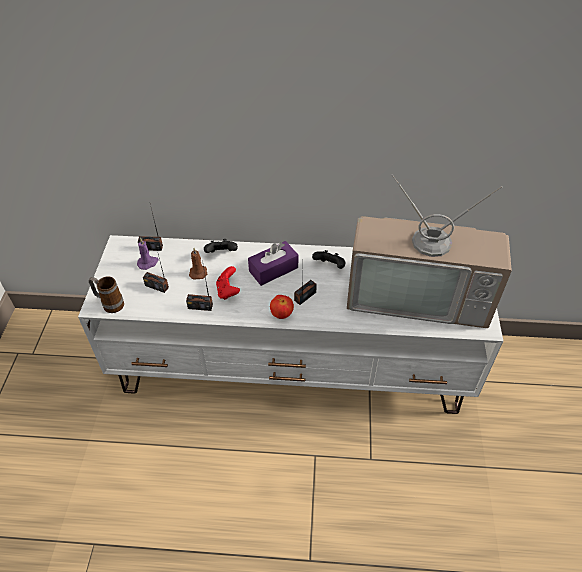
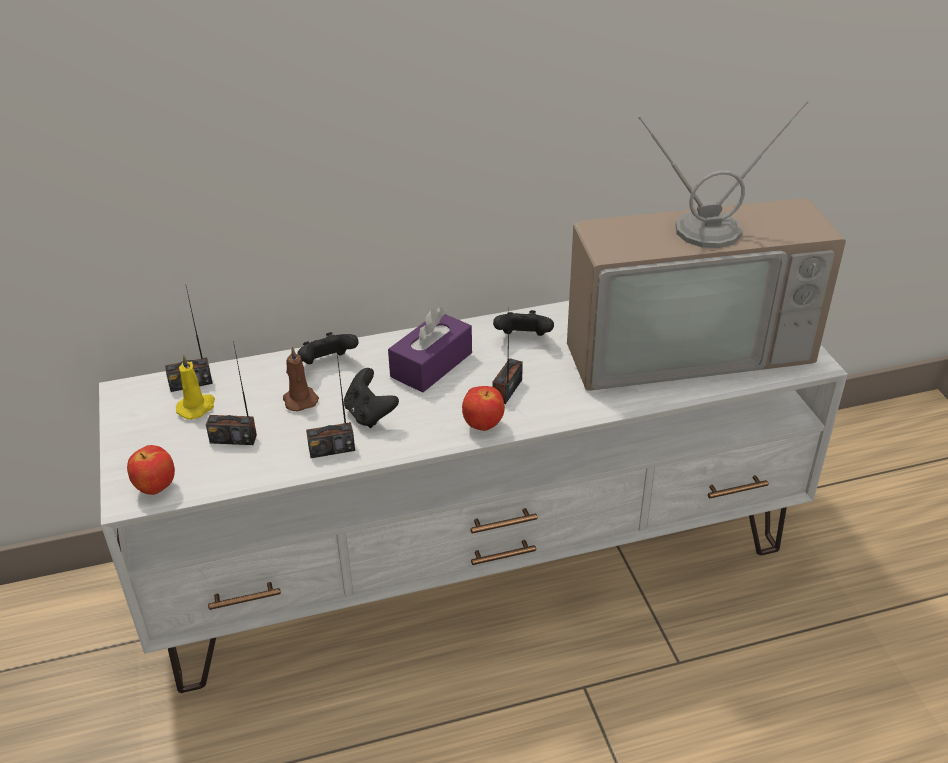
camera: 20 degrees left, 10 degrees down
mug [89,276,124,313] -> apple [127,445,175,495]
purple candle [137,238,159,270] -> yellow candle [176,354,215,420]
red game controller [216,266,240,300] -> black game controller [344,368,399,428]

